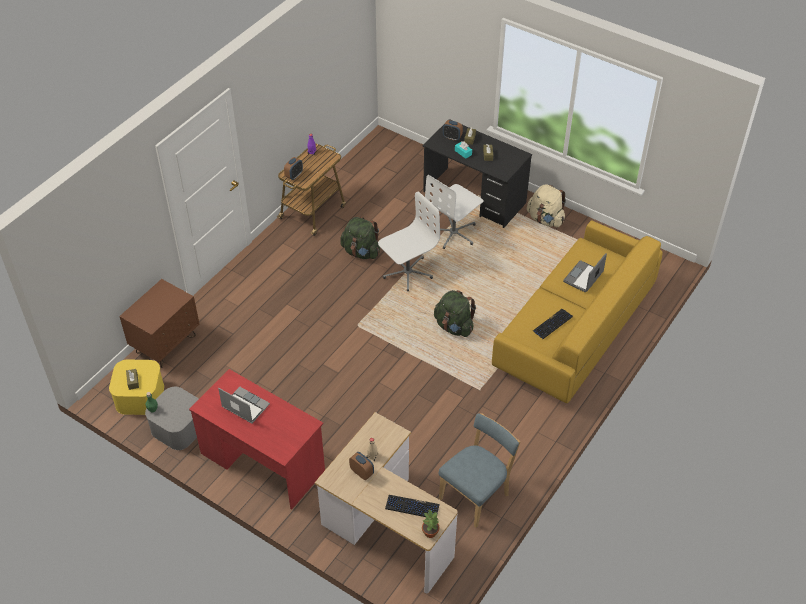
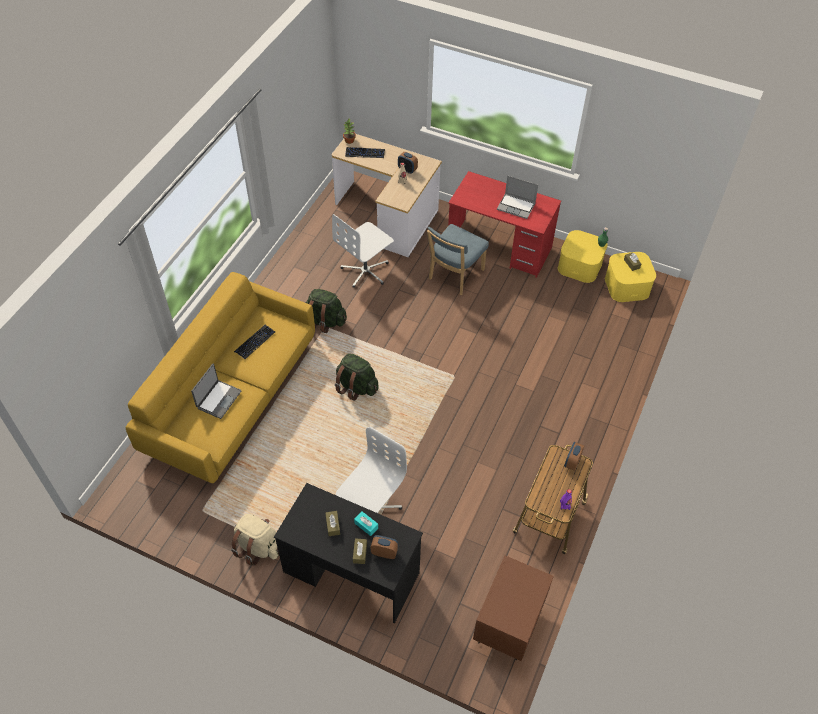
camera: 170 degrees right, 5 degrees up
brown nightstand [119,279,199,368] -> brown nightstand moved to [473,555,554,661]
grey storage box [145,387,199,450] -> yellow storage box [558,230,608,283]
green backpack [340,217,380,259] -> green backpack moved to [306,289,347,333]
white office chair [378,191,440,292] -> white office chair moved to [332,214,394,288]
blue chair [438,413,520,528] -> blue chair moved to [427,224,489,295]

